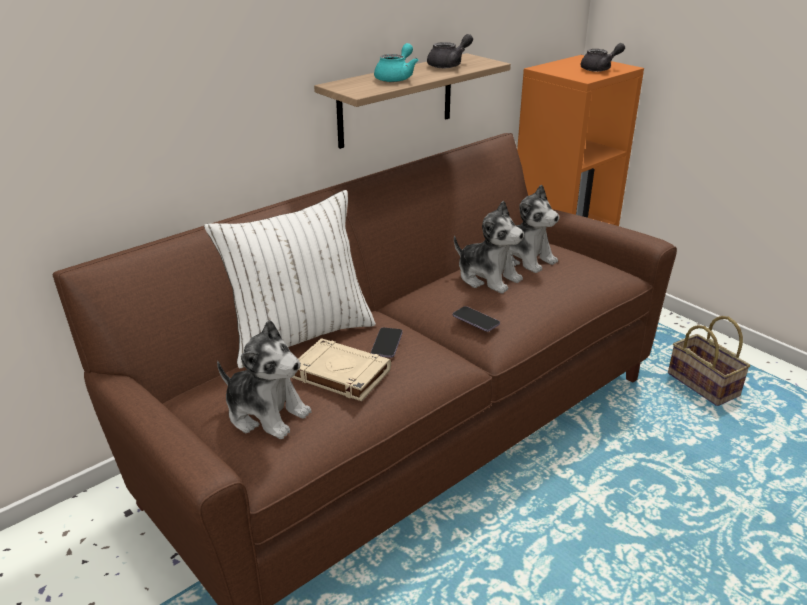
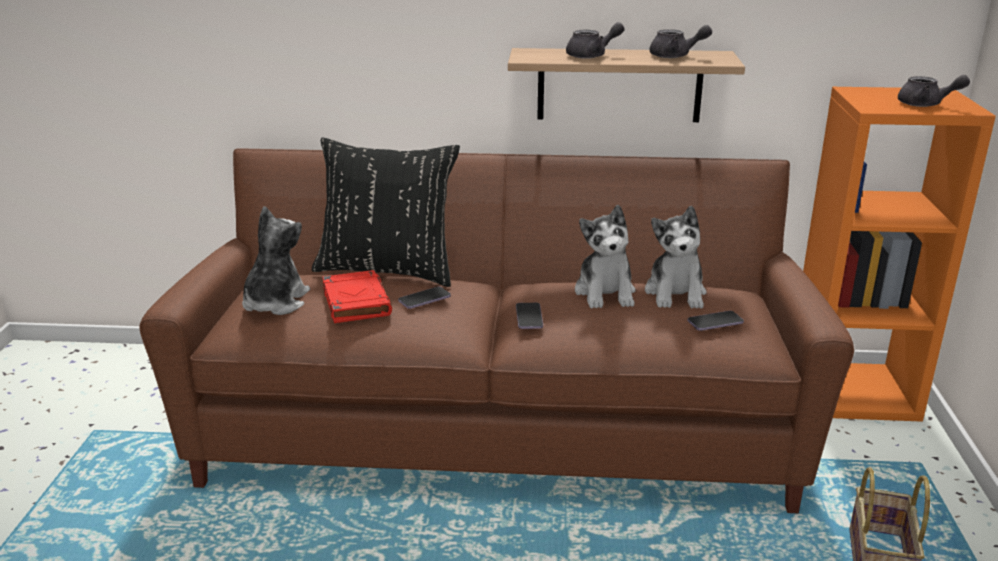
camera: 45 degrees right, 5 degrees down
white pillow [204,190,376,368] -> black pillow [312,137,460,287]
plush toy [217,320,311,439] -> plush toy turned 150 degrees counterclockwise [242,206,310,315]
beige book [292,338,391,401] -> red book [322,270,392,323]
turquoise teapot [374,43,418,82] -> grey teapot [566,22,625,59]
none -> phone [688,311,744,331]

